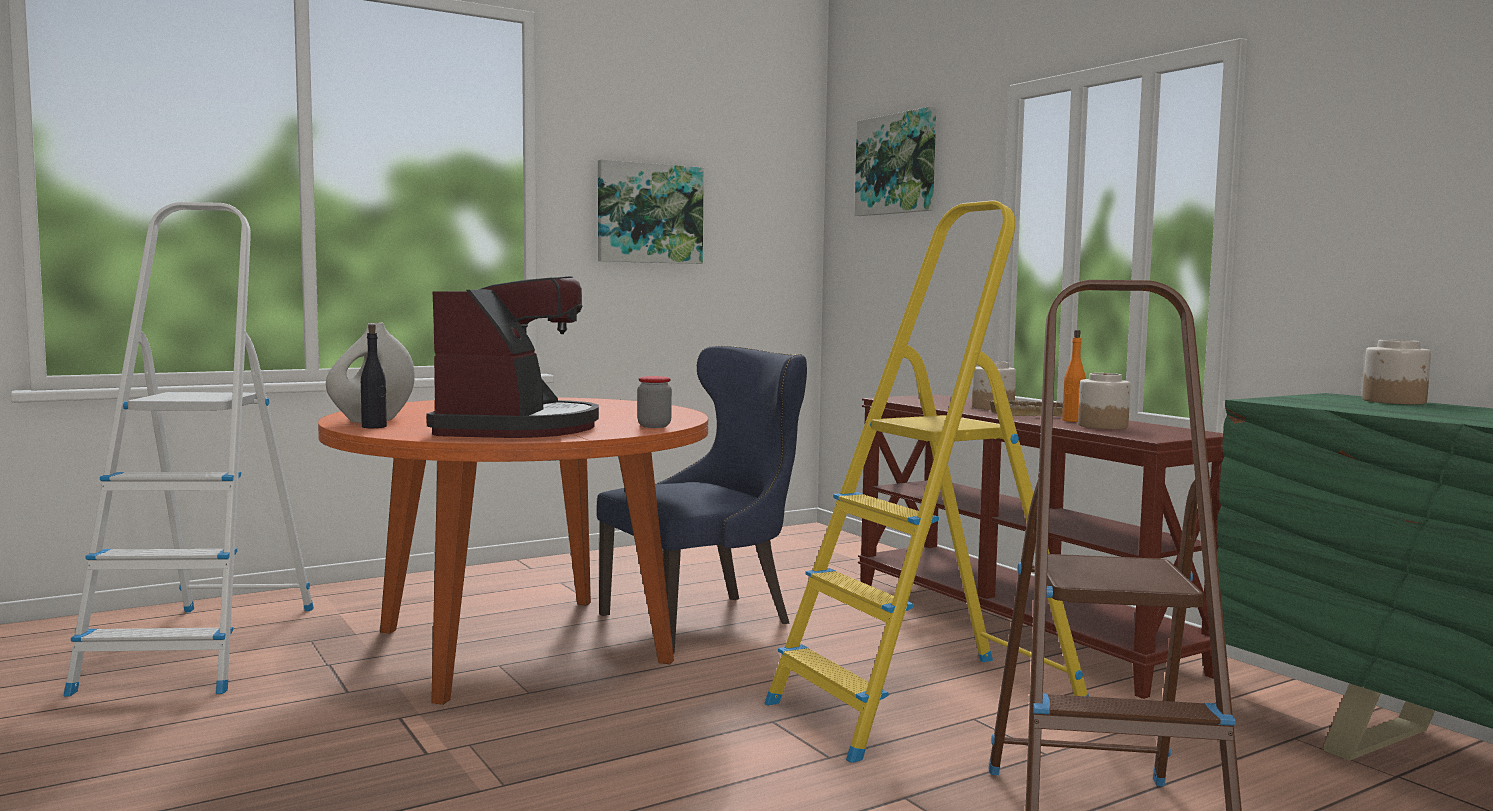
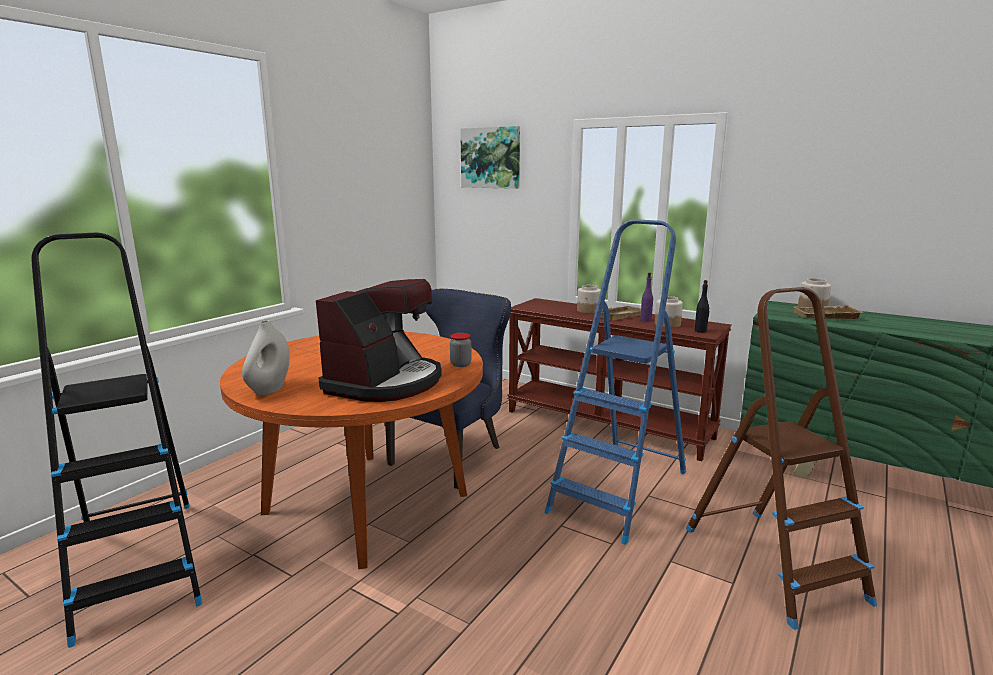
camera: 25 degrees left, 10 degrees up
white step ladder [64,202,314,697] -> black step ladder [31,233,202,648]
black bottle [361,324,387,428] -> black bottle moved to [695,280,709,333]
coffee machine [427,276,599,438] -> coffee machine turned 45 degrees clockwise [316,279,442,402]
picture [598,159,704,264] -> none
yellow step ladder [765,200,1089,763] -> blue step ladder [545,219,686,544]
orange bottle [1062,330,1086,422] -> purple bottle [640,273,653,322]
none -> beige tray [793,305,863,319]

